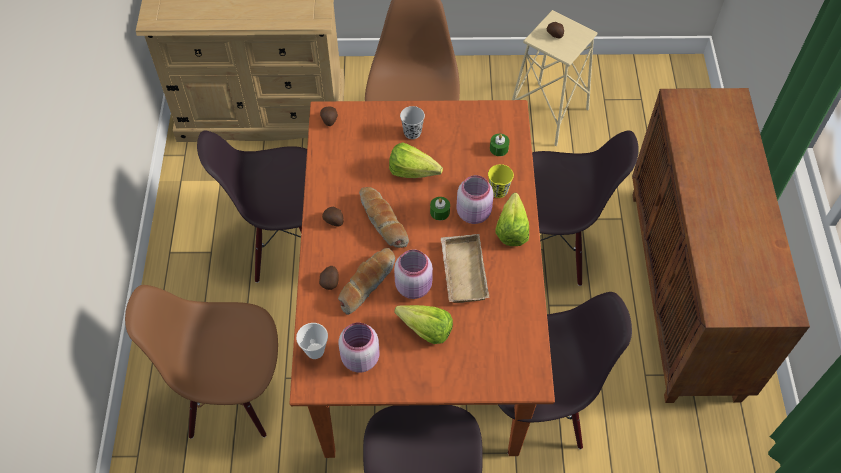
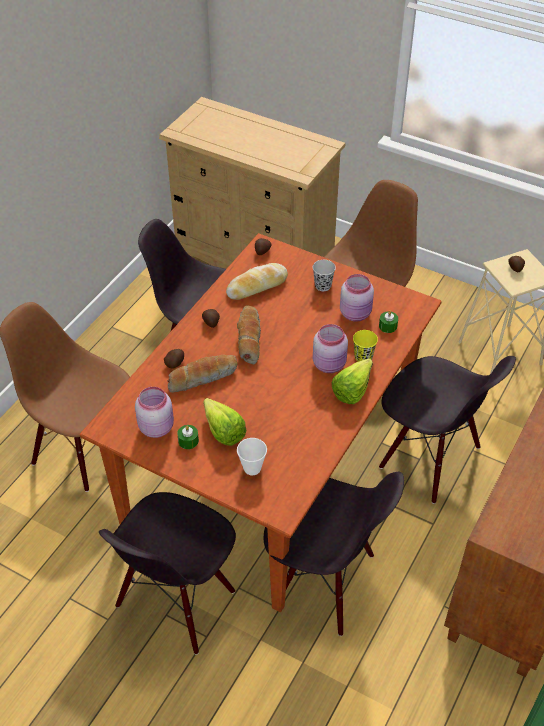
camera: 30 degrees right, 10 degrees down
cup [296,323,328,359] -> cup moved to [237,438,267,475]
lettuce [389,142,443,178] -> none
pink jar [394,249,433,299] -> pink jar moved to [340,274,374,322]
green candle [430,197,450,220] -> green candle moved to [177,425,199,449]
beige tray [441,234,489,303] -> none
none -> bread [226,263,288,300]

